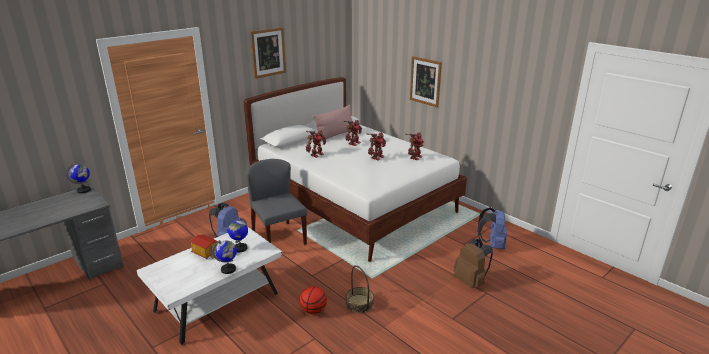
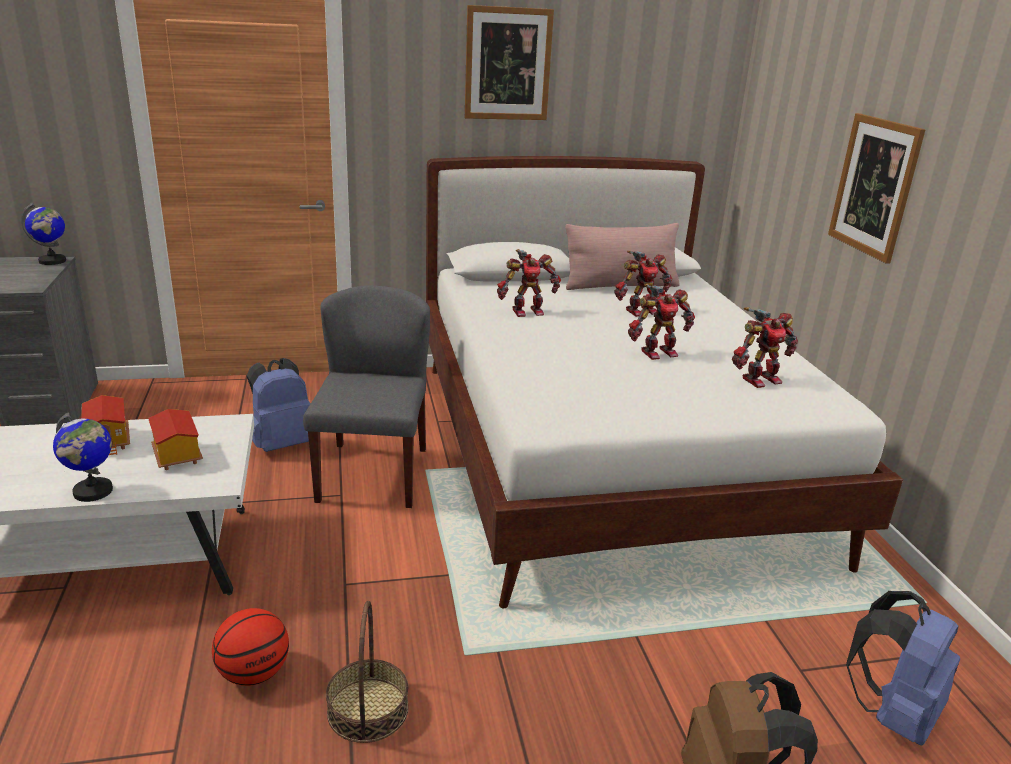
camera: 30 degrees right, 0 degrees up
globe [228,218,248,252] -> toy house [148,409,203,470]

